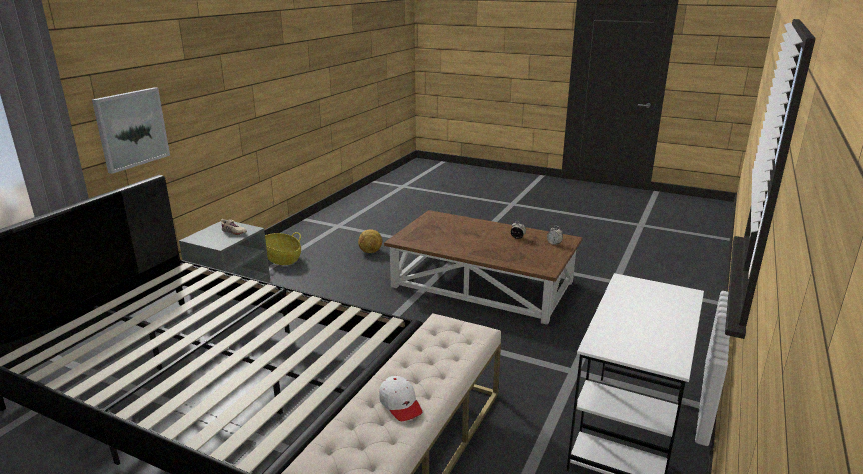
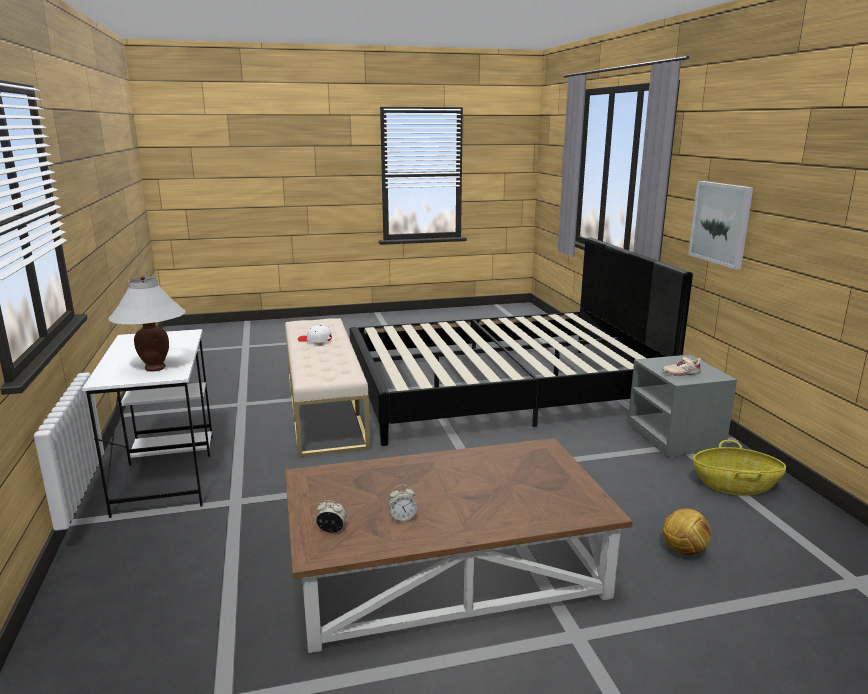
camera: 140 degrees right, 5 degrees down
none -> white table lamp [108,276,186,372]

